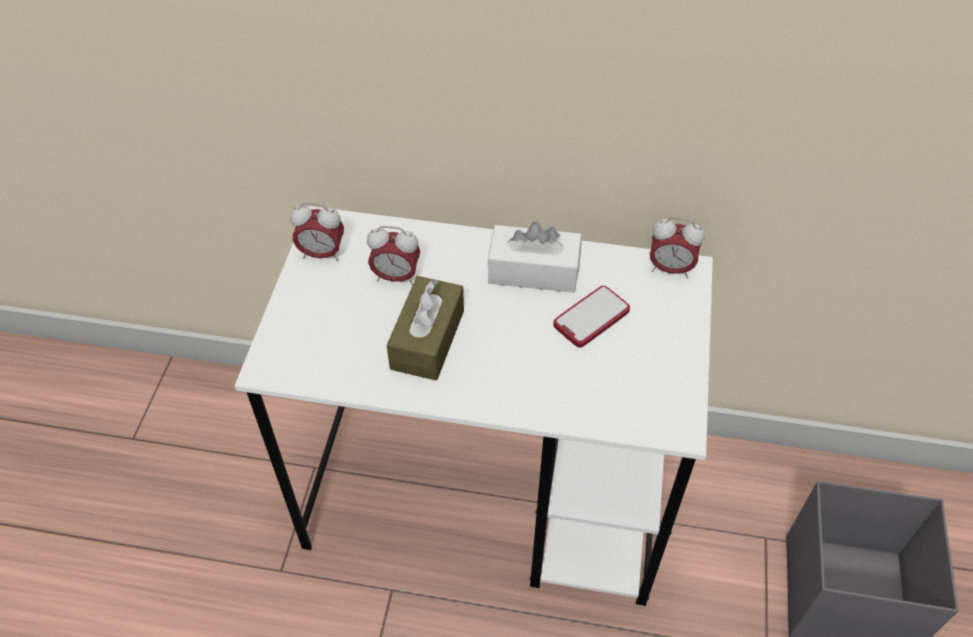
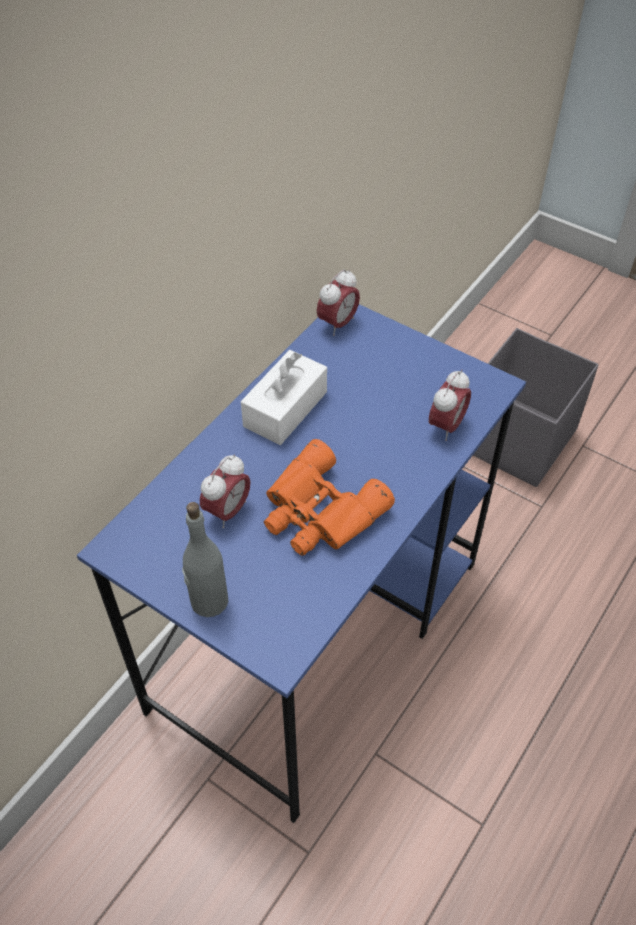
camera: 65 degrees left, 0 degrees up
white desk [234,206,713,606] -> blue desk [77,304,526,823]
alarm clock [290,203,344,261] -> alarm clock moved to [429,369,471,441]
brown tissue box [387,276,464,380] -> orange binoculars [264,439,395,555]
phone [553,286,630,348] -> none
none -> grey bottle [182,502,228,617]

